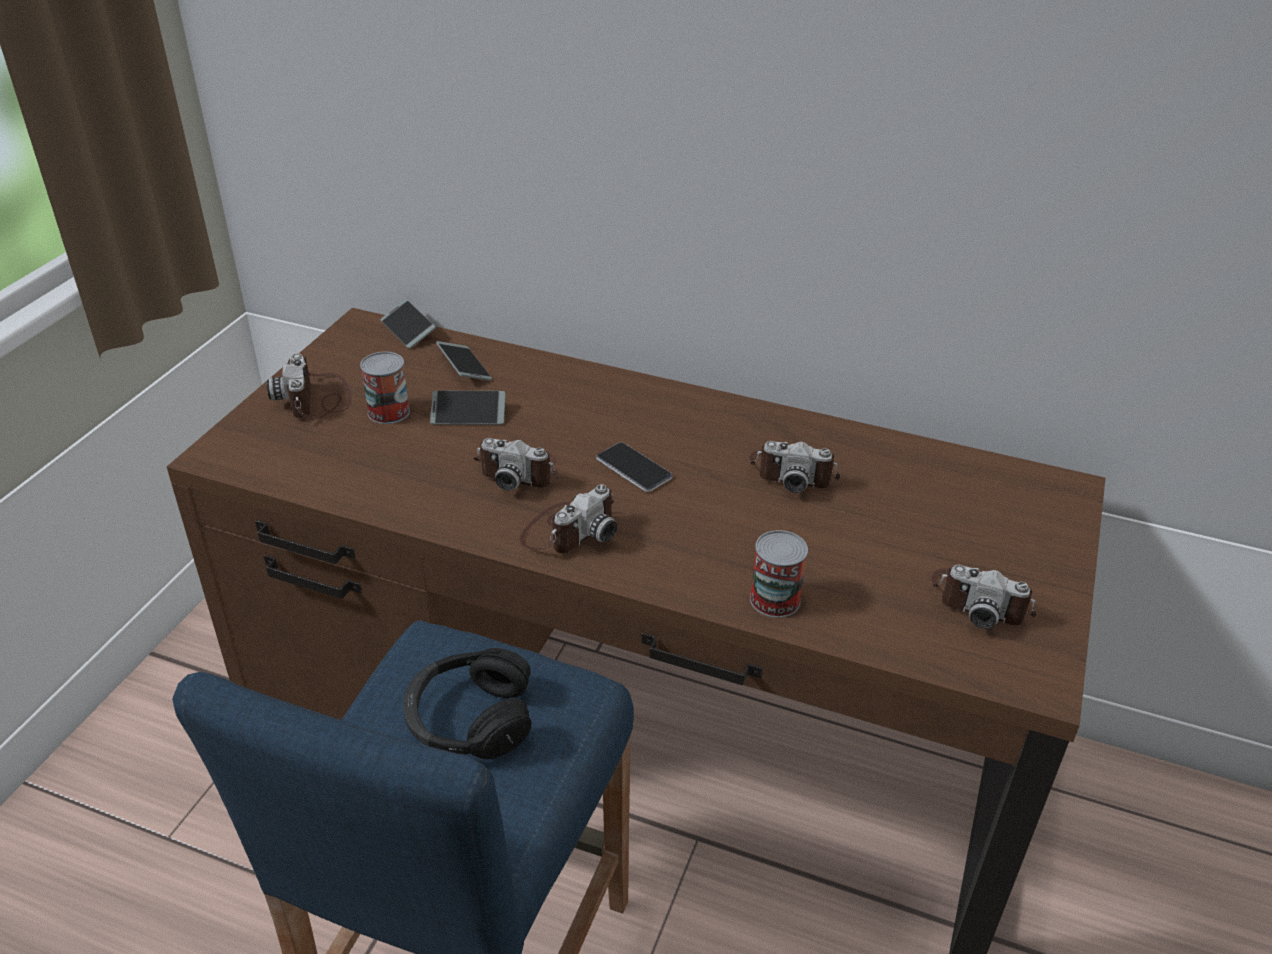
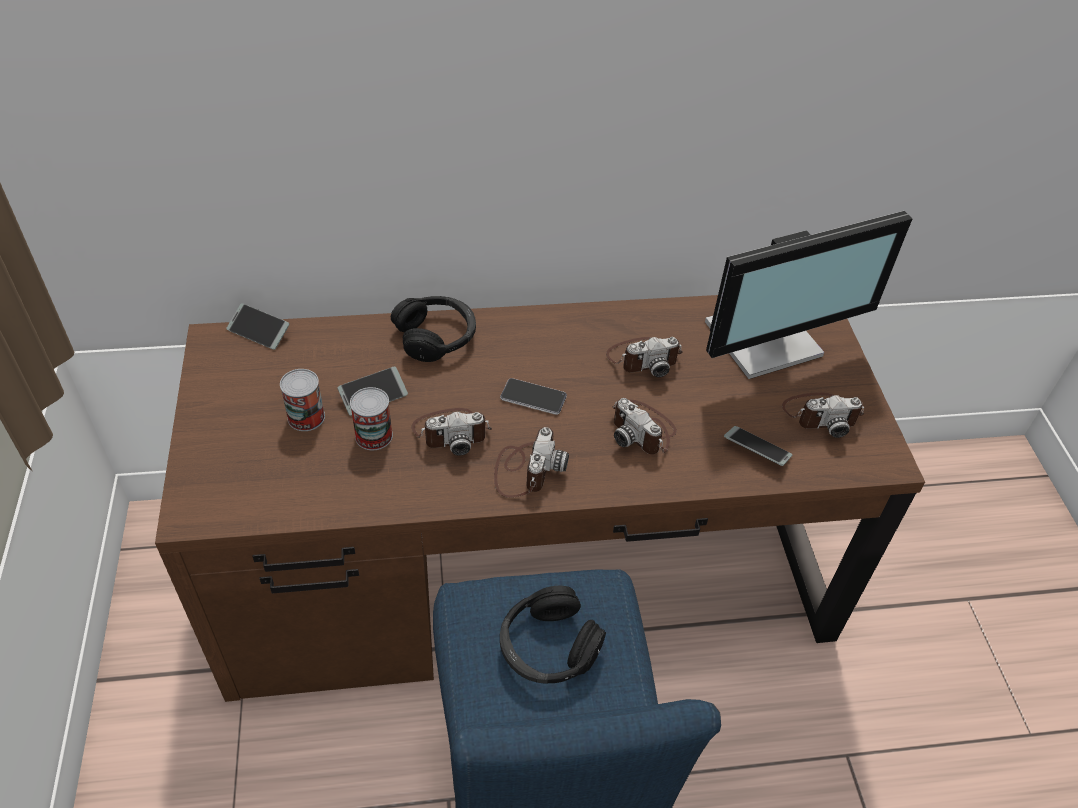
camera: 30 degrees left, 10 degrees up
camera [267,354,352,420] -> camera moved to [612,398,677,454]
phone [436,341,492,381] -> phone moved to [724,426,792,466]
can [750,530,808,618] -> can moved to [350,387,393,450]
none -> black headphones [391,296,476,362]
none -> monitor [705,211,912,379]

